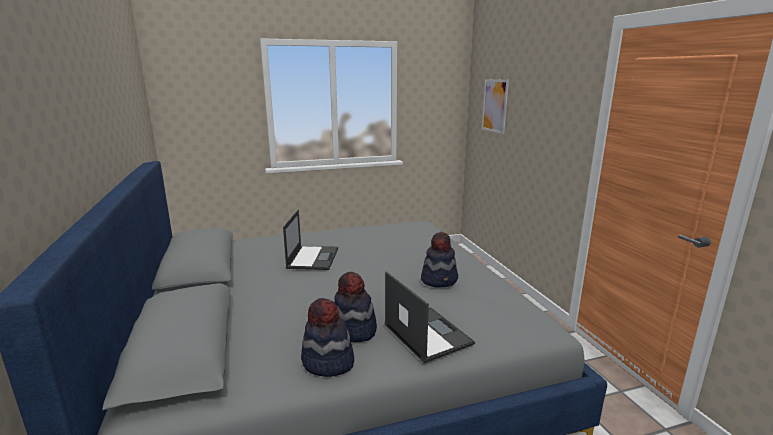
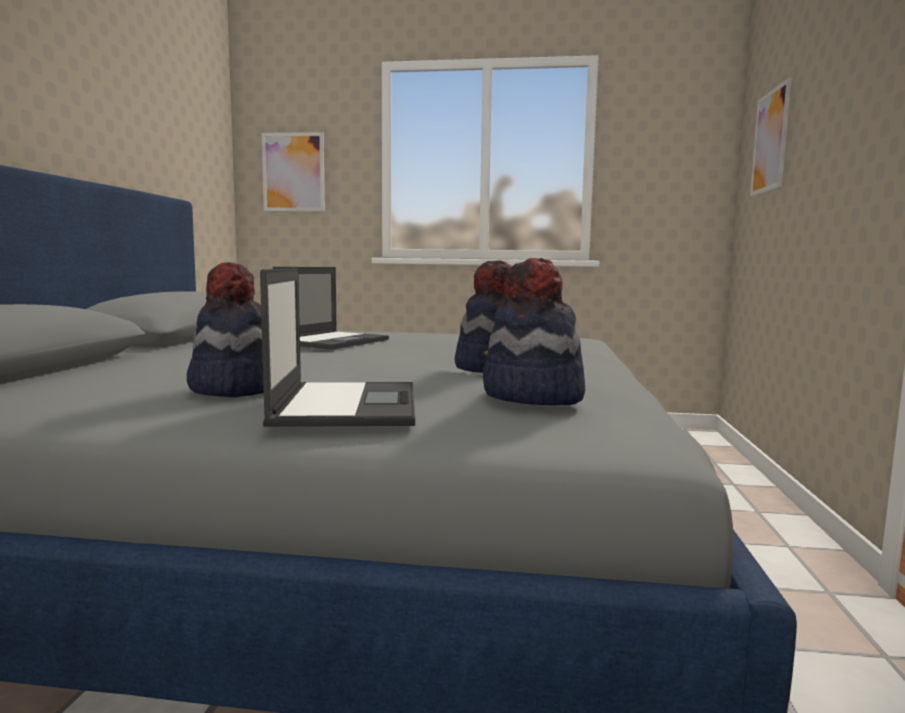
camera: 25 degrees right, 10 degrees down
hat [301,298,354,377] -> hat moved to [483,258,585,405]
none -> picture [262,132,325,211]

